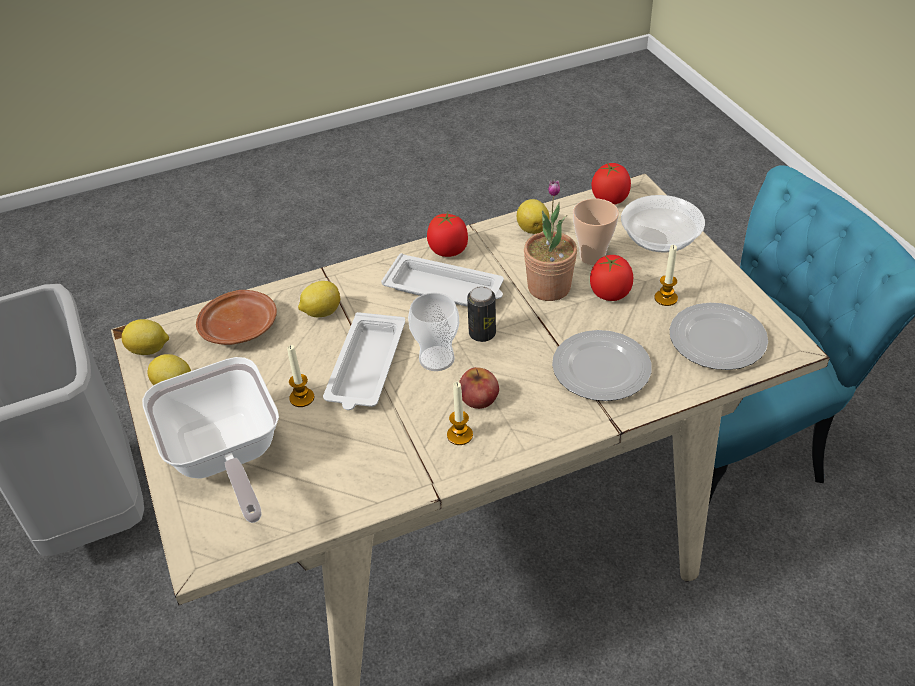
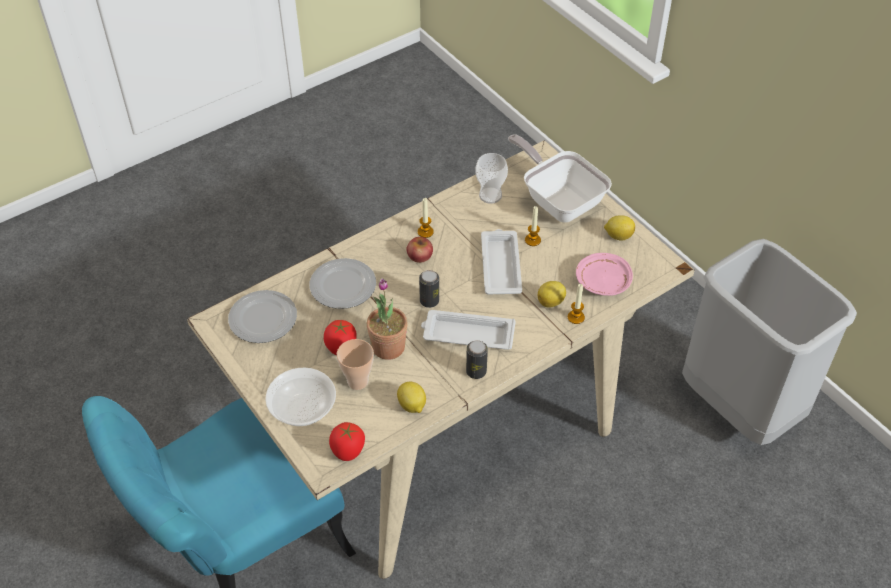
camera: 165 degrees right, 5 degrees up
lemon [122,319,169,355] -> none
brown plate [196,290,277,345] -> pink plate [576,253,633,296]
cup [408,293,459,371] -> cup moved to [475,153,508,204]
tomato [427,212,468,257] -> can [466,340,488,379]
candle [654,245,678,306] -> candle moved to [568,284,585,324]

